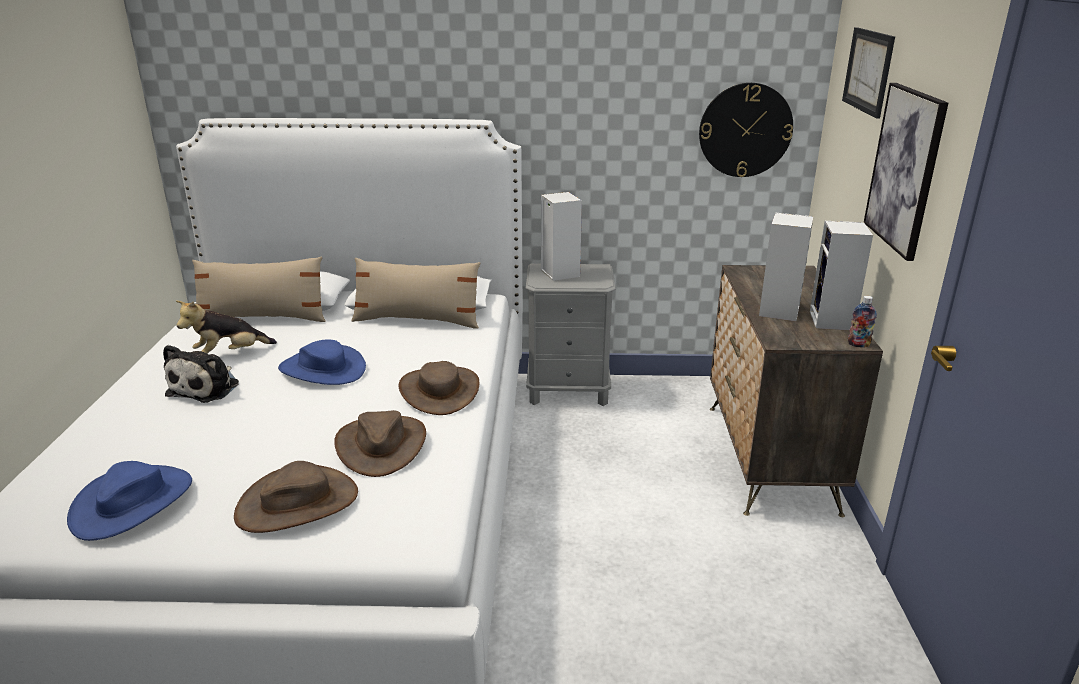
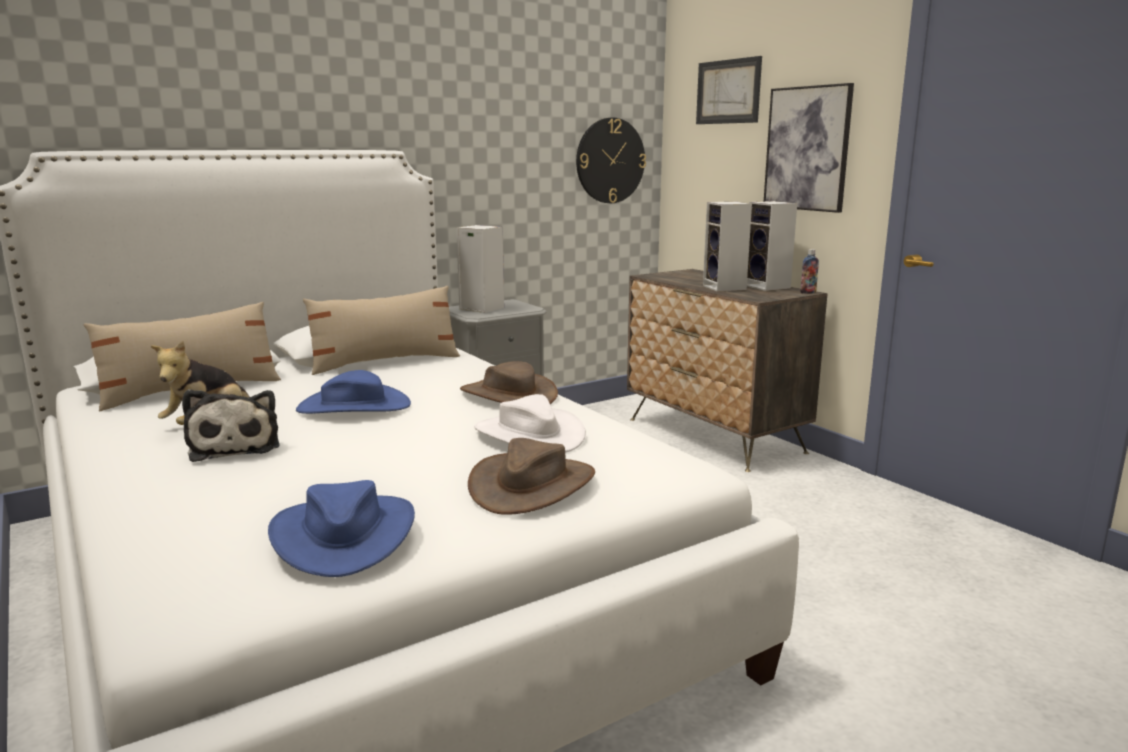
camera: 35 degrees left, 10 degrees down
brown hat [334,410,426,477] -> white hat [474,394,586,452]

